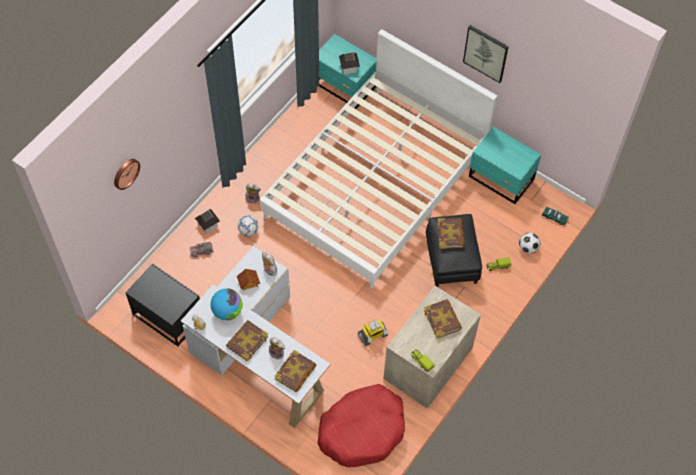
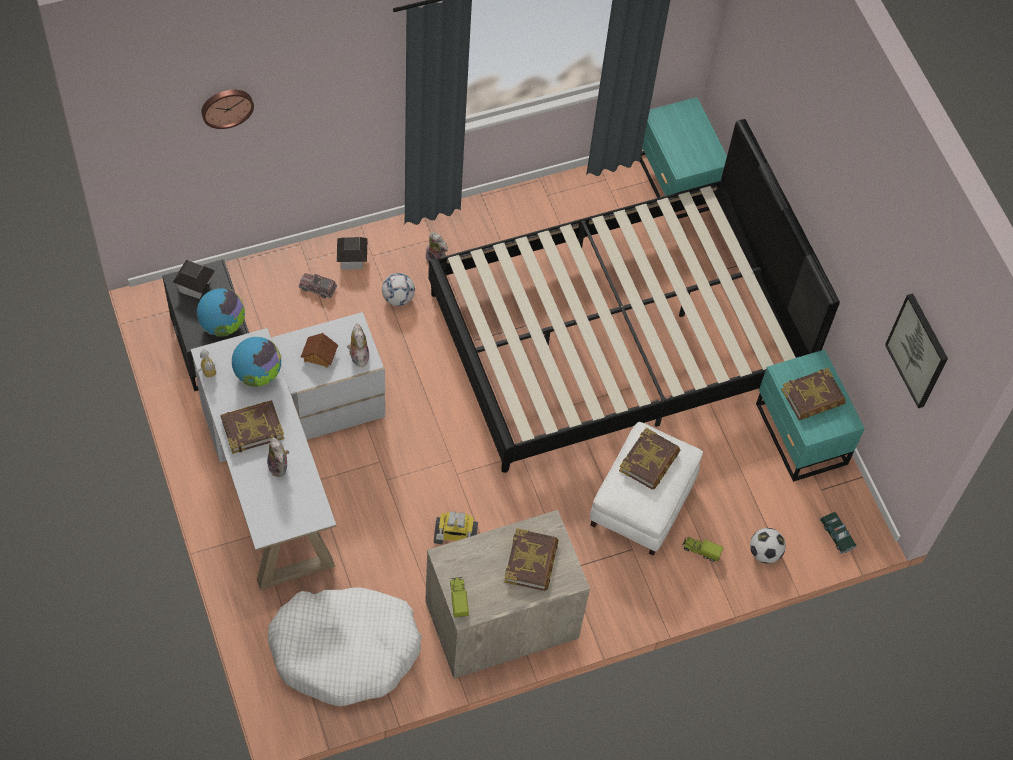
camera: 30 degrees right, 0 degrees up
white bed [260,29,497,288] -> black bed [428,119,840,473]
book [274,350,316,392] -> book moved to [781,368,846,420]
red dog bed [318,384,405,467] -> white dog bed [268,587,422,707]
toy house [339,52,360,74] -> toy house moved to [172,260,215,299]
black ottoman [426,214,482,287] -> white ottoman [590,422,703,556]
picture [463,25,509,83] -> picture moved to [885,293,948,408]
none -> globe [197,288,245,337]

